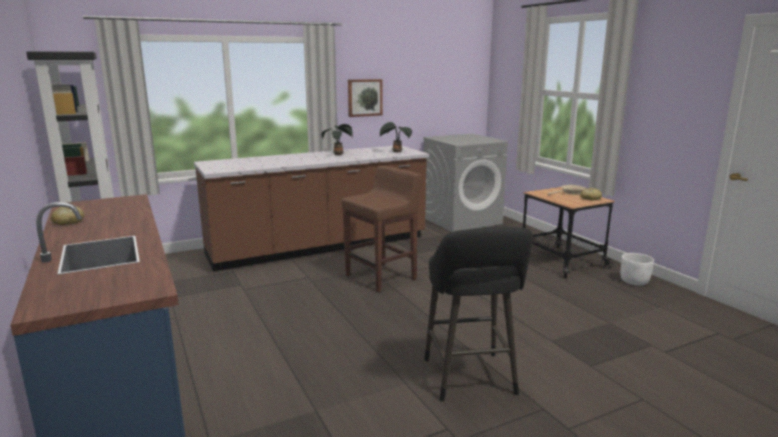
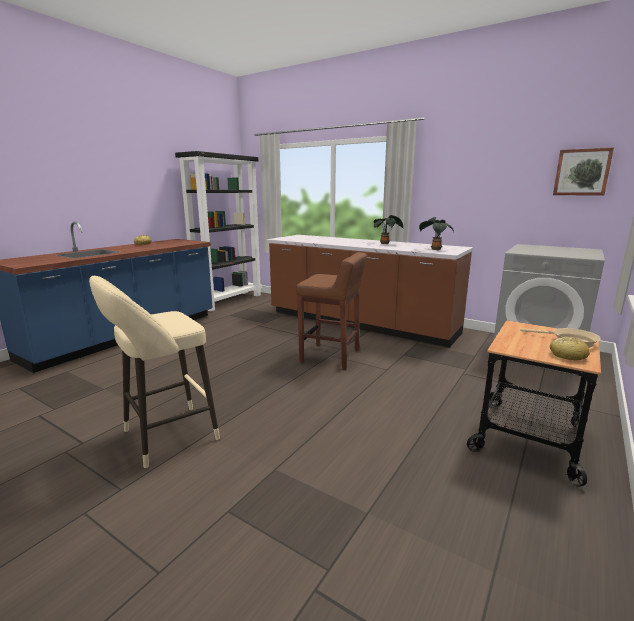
camera: 60 degrees right, 0 degrees up
picture [348,79,383,117] -> picture moved to [553,147,614,196]
black stool [424,227,533,401] -> beige stool [89,276,220,468]
white planter [621,253,654,286] -> none

